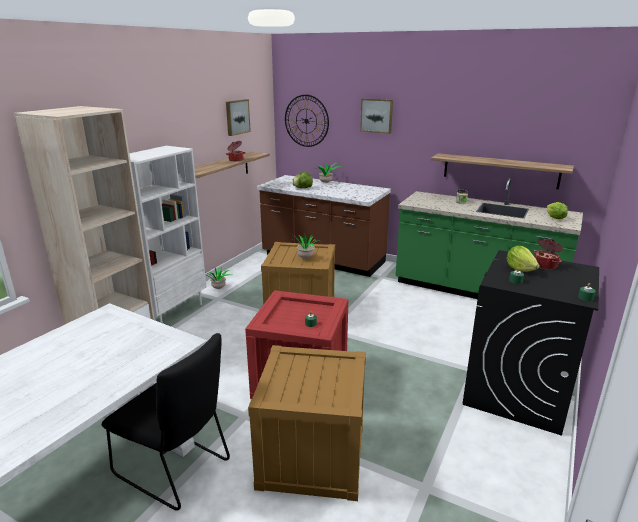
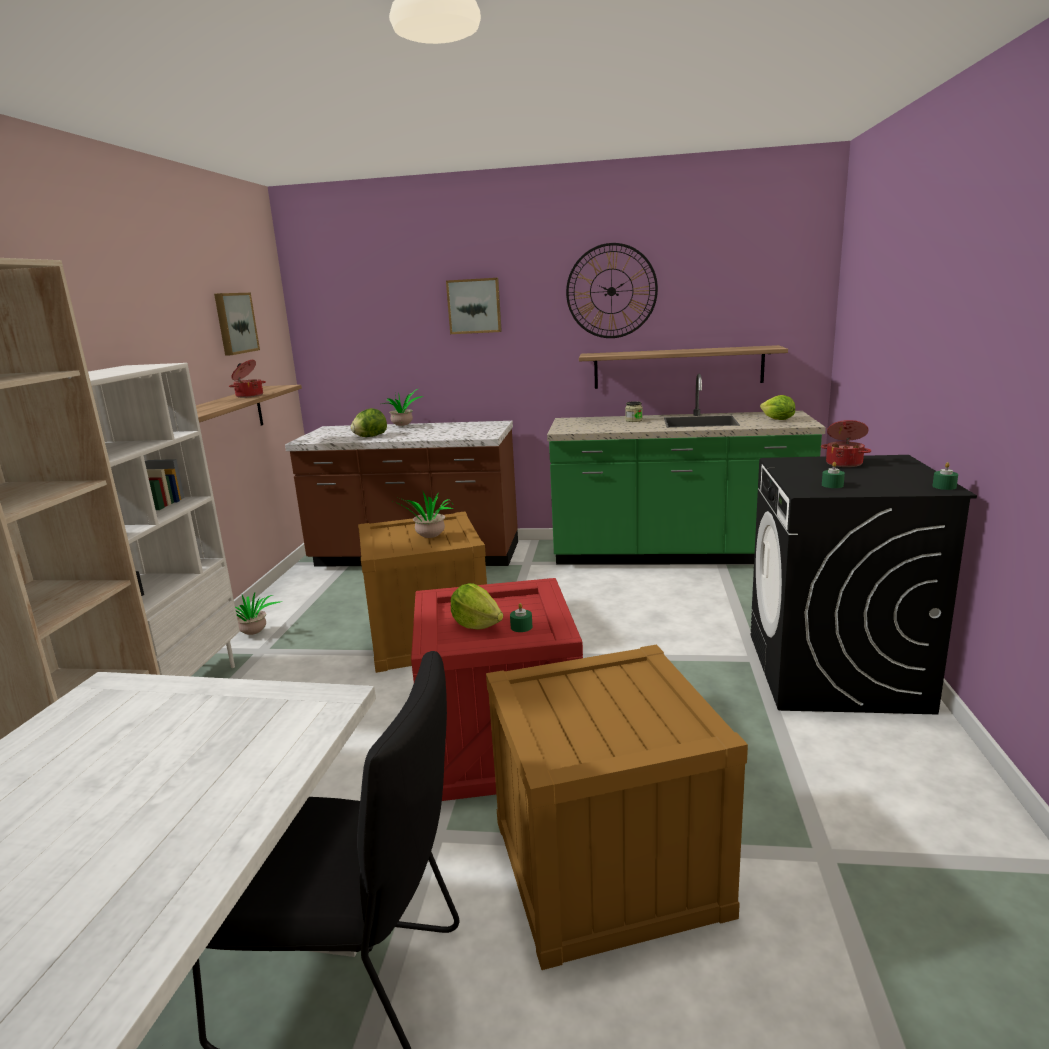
camera: 20 degrees left, 5 degrees down
wall clock [285,95,329,147] -> wall clock moved to [566,243,658,338]
lettuce [506,246,540,272] -> lettuce moved to [451,583,503,630]

